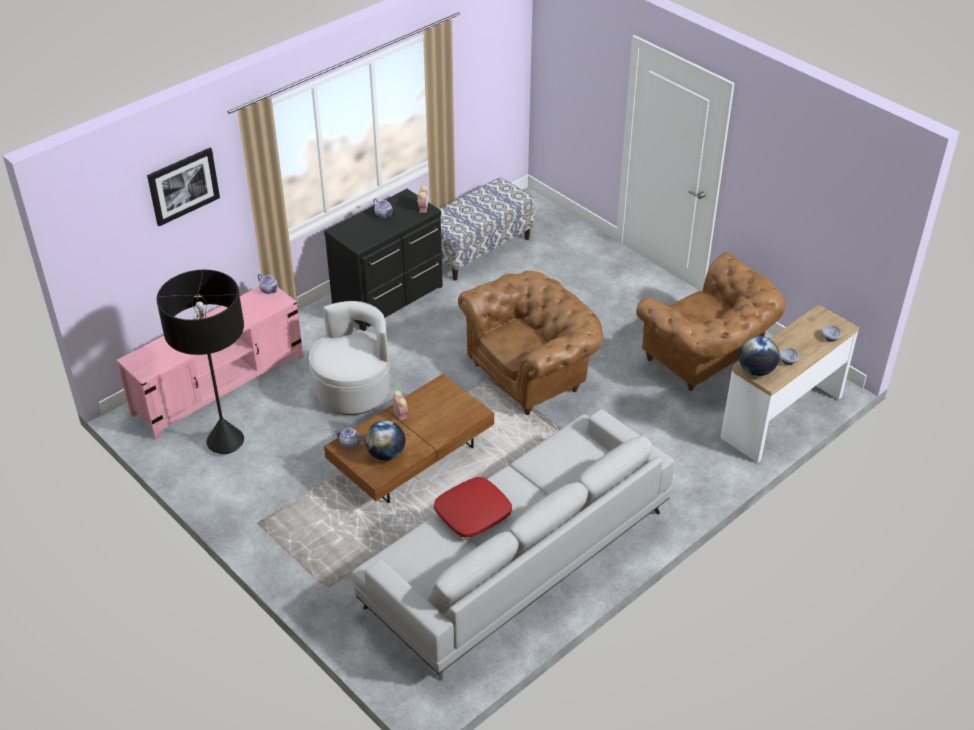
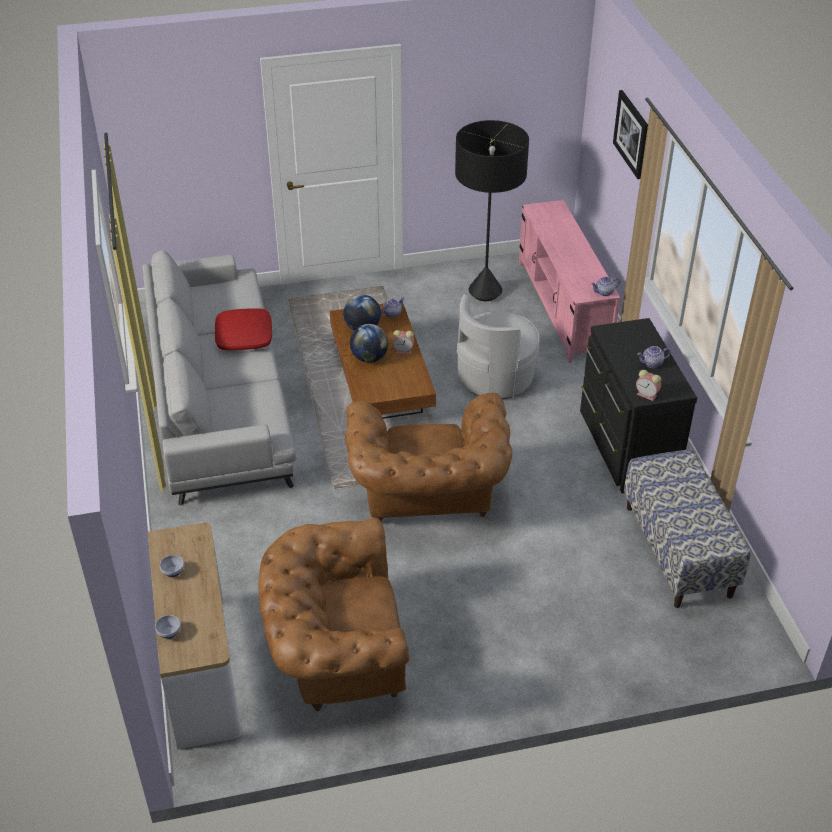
camera: 120 degrees right, 0 degrees up
white armchair [309,301,390,415] -> white armchair turned 75 degrees clockwise [457,294,540,399]
globe [739,336,780,376] -> globe moved to [350,324,389,363]

